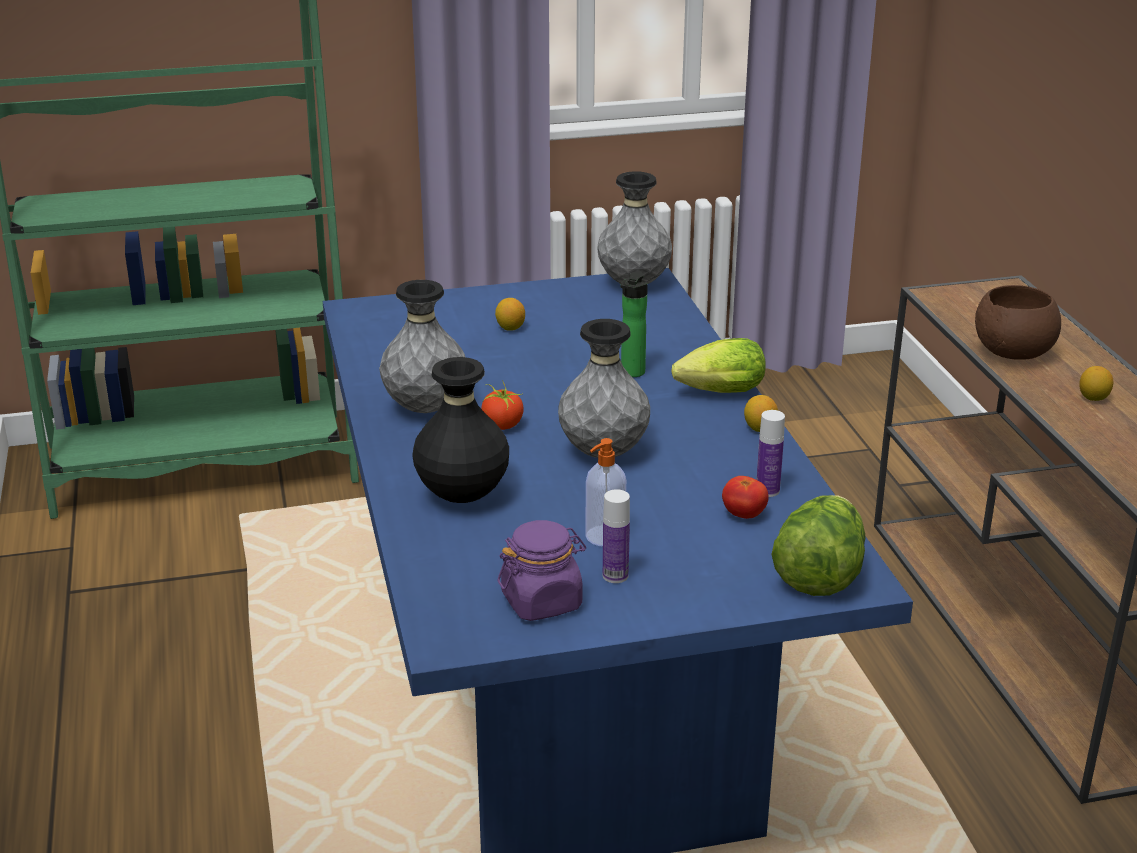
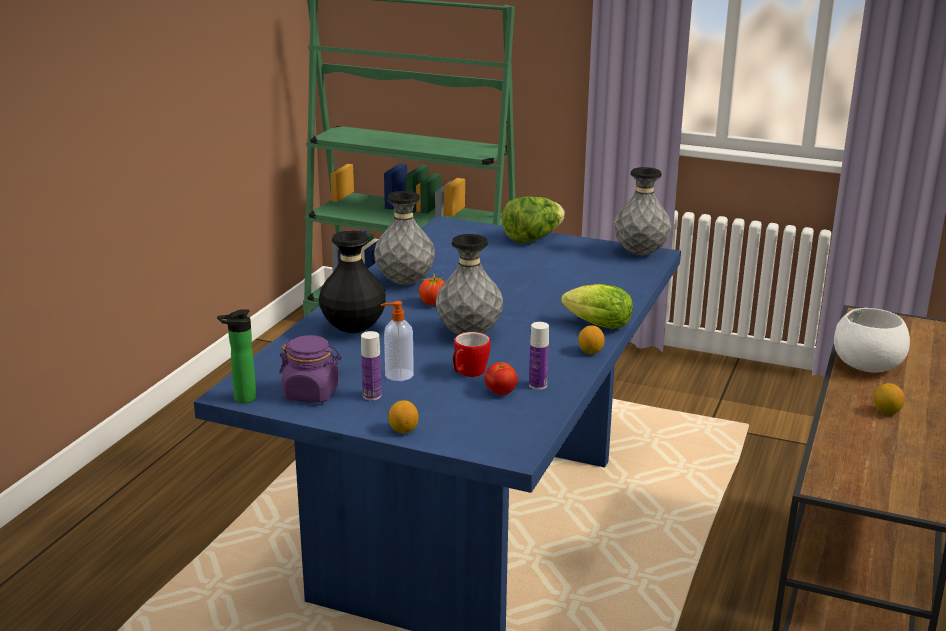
camera: 35 degrees right, 5 degrees down
lemon [495,298,525,331] -> lemon moved to [388,400,419,433]
bottle [620,271,648,377] -> bottle moved to [217,309,256,403]
lettuce [771,495,865,596] -> lettuce moved to [502,196,565,243]
brown bowl [975,285,1061,360] -> white bowl [834,308,910,373]
none -> mug [453,332,490,377]

